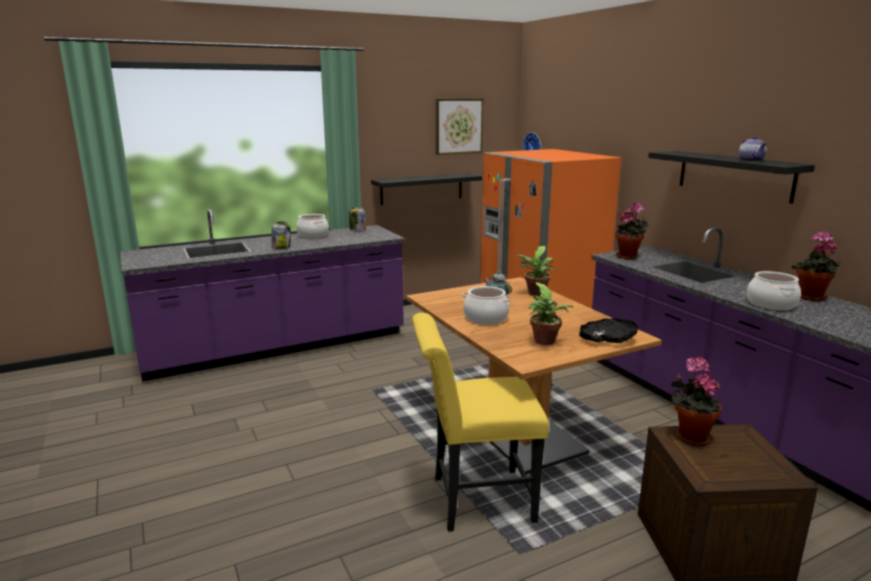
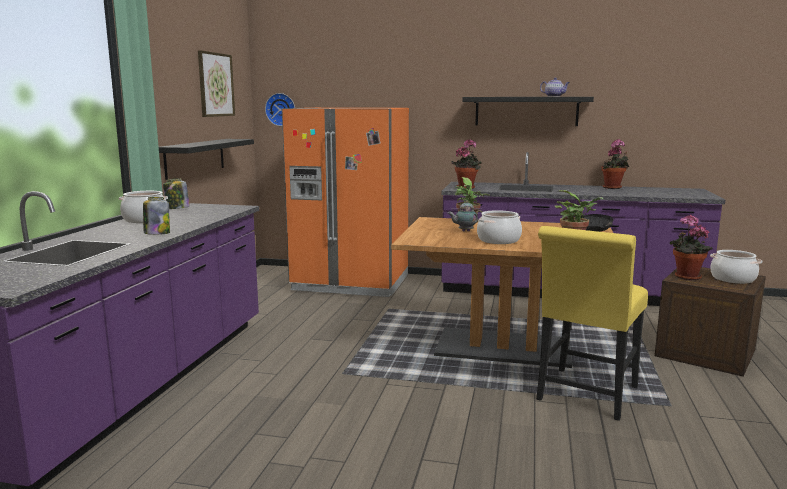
camera: 50 degrees left, 5 degrees down
cooking pot [747,271,801,310] -> cooking pot moved to [710,250,762,284]

